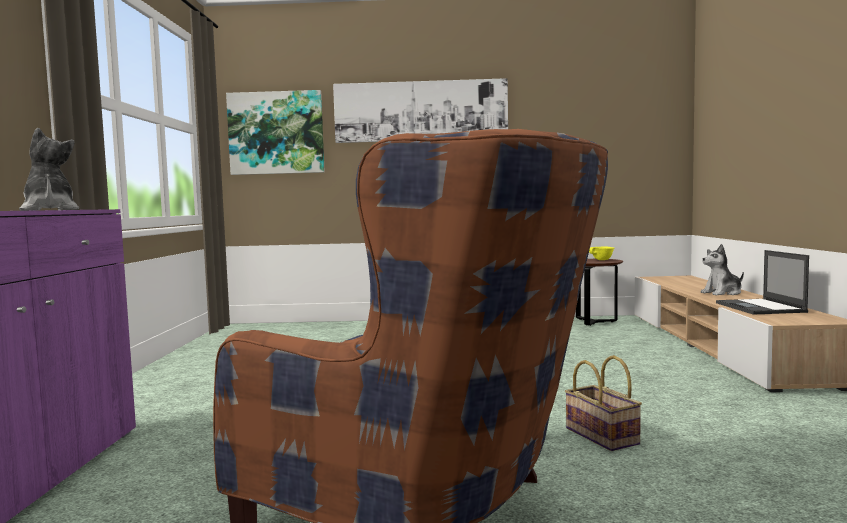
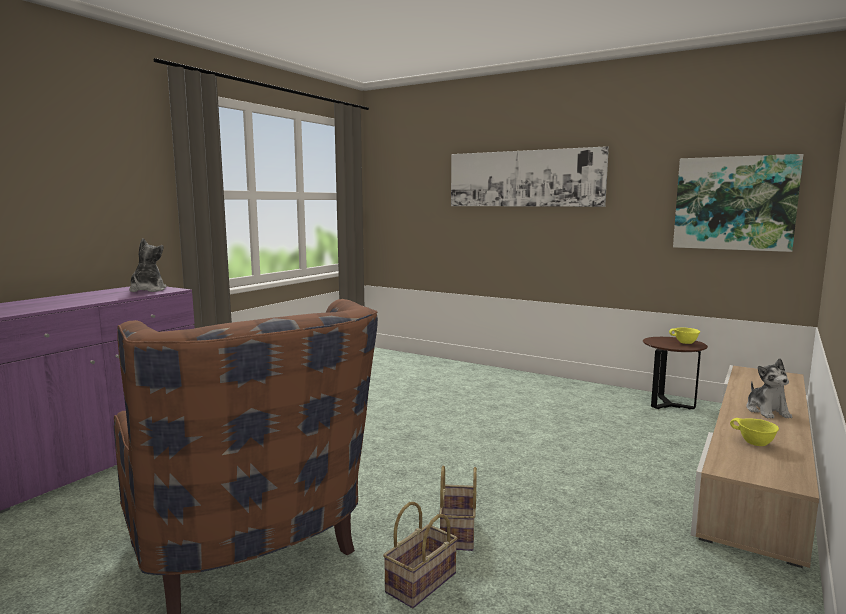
camera: 30 degrees right, 5 degrees up
picture [226,90,325,175] -> picture moved to [673,154,803,252]
plush toy [701,244,744,296] -> plush toy turned 105 degrees counterclockwise [746,358,792,419]
laptop [716,250,809,315] -> yellow bowl [730,418,779,446]
none -> basket [383,502,458,608]

